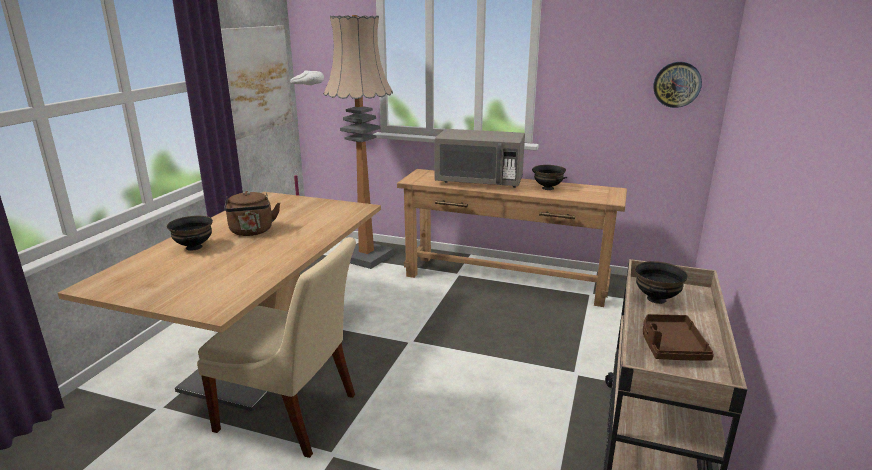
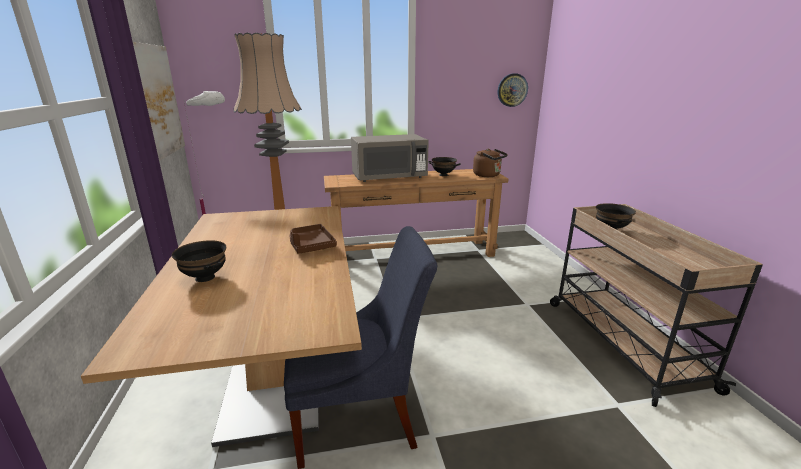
camera: 30 degrees left, 0 degrees up
beige chair [197,237,356,458] -> blue chair [284,226,437,469]
brown kettle [225,191,280,236] -> brown kettle moved to [473,149,508,177]
brown tray [643,314,714,361] -> brown tray moved to [290,224,337,254]

